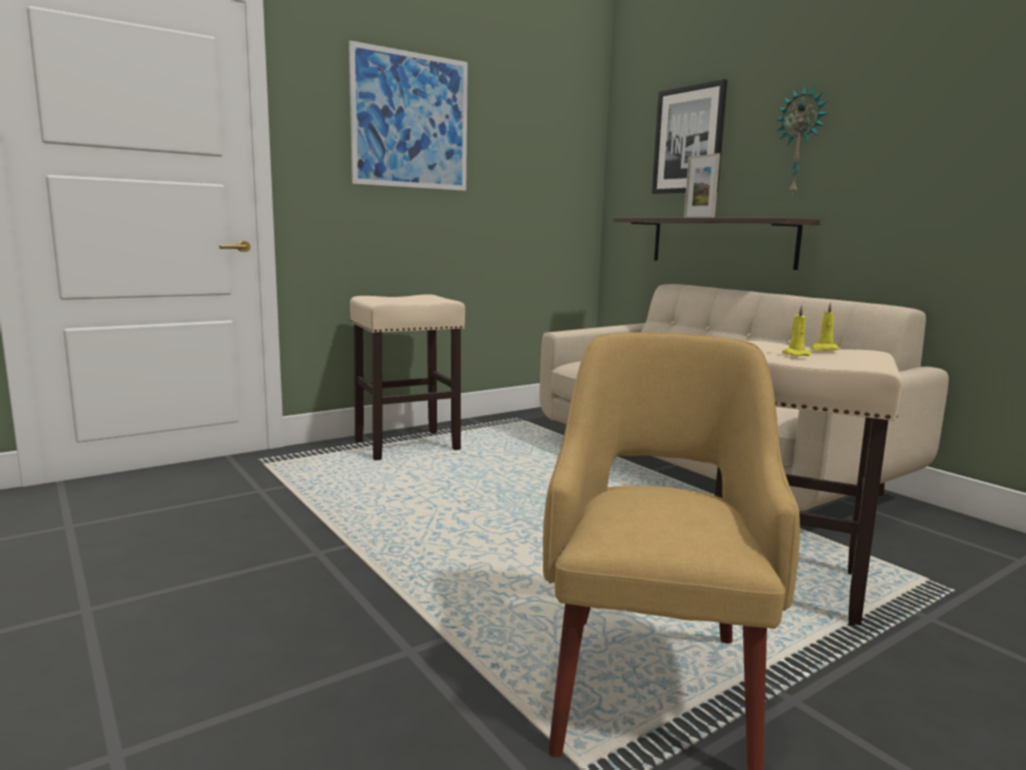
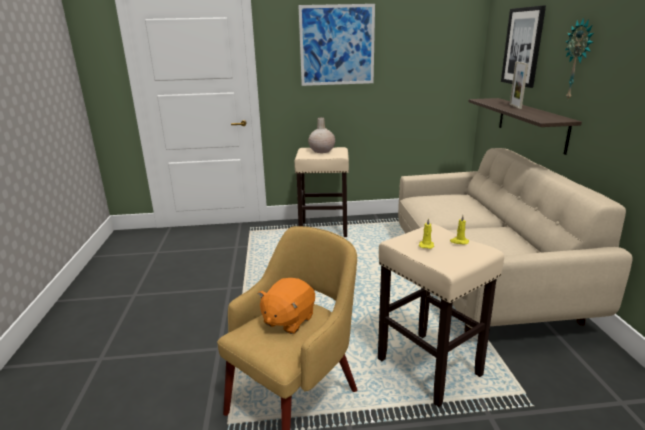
camera: 30 degrees right, 10 degrees up
none -> orange plush toy [258,278,315,334]
none -> beige vase [308,117,335,153]

